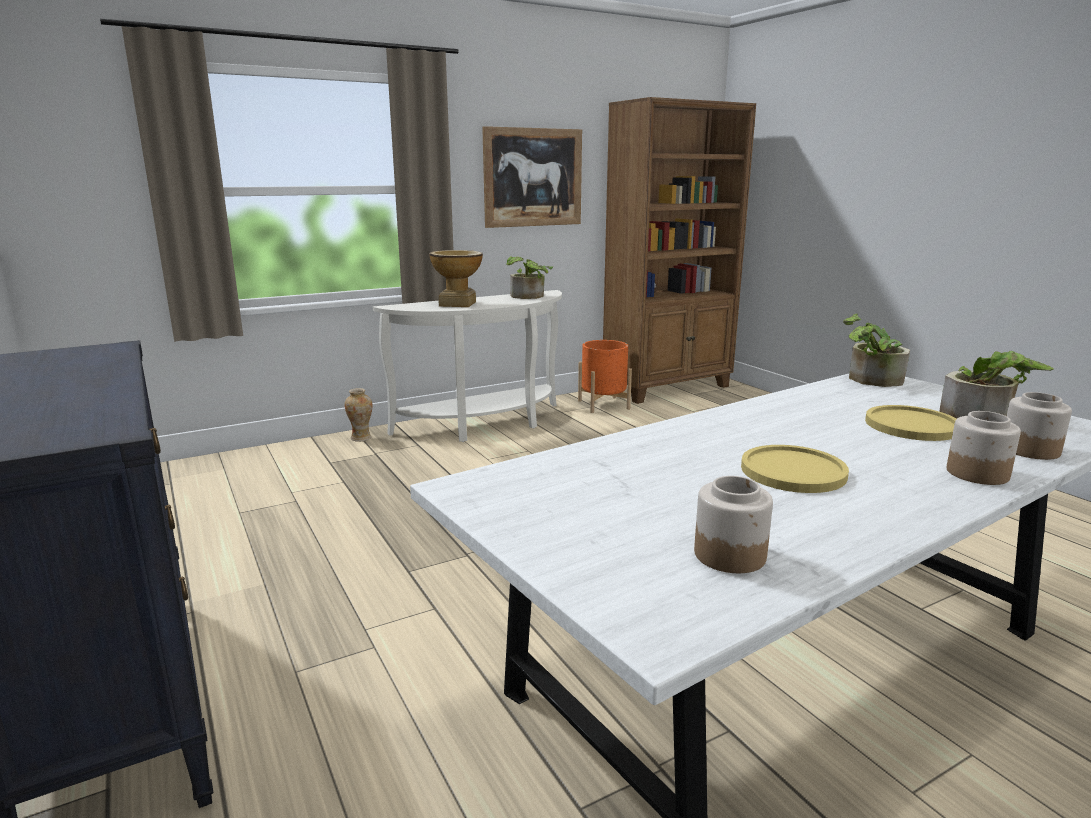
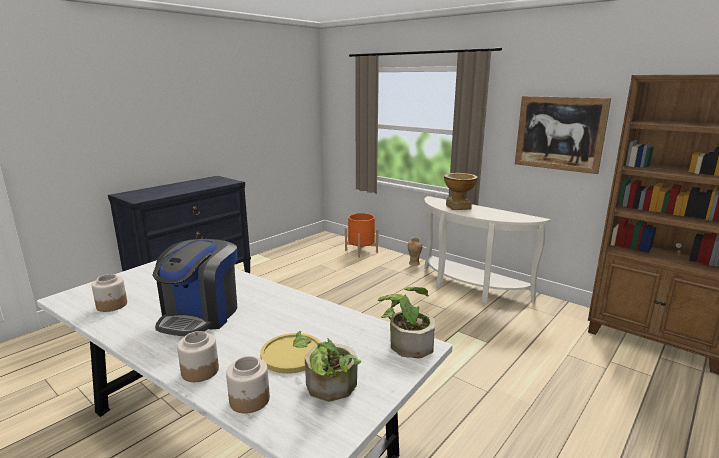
camera: 70 degrees right, 0 degrees up
potted plant [506,256,553,299] -> none
orange planter [578,340,632,413] -> orange planter moved to [345,213,378,258]
yellow plate [741,445,849,493] -> coffee machine [152,239,237,336]

